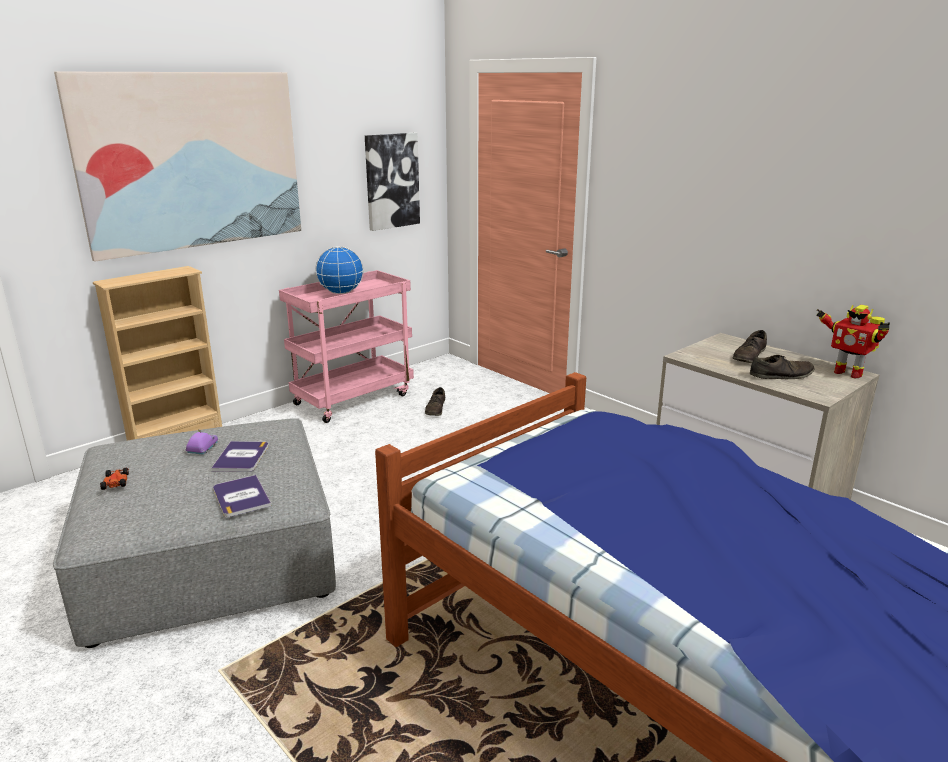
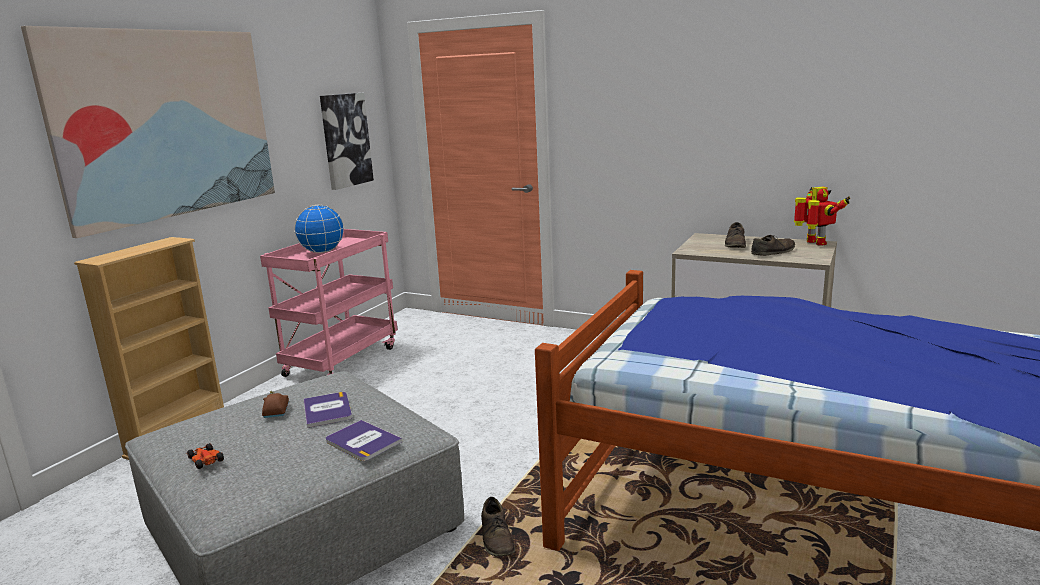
camera: 20 degrees left, 5 degrees down
purple toy car [186,429,219,454] -> brown toy car [262,391,289,418]
brown shoe [425,387,445,416] -> brown shoe moved to [481,497,515,557]
toy robot [817,305,890,378] -> toy robot turned 135 degrees counterclockwise [794,187,850,246]

